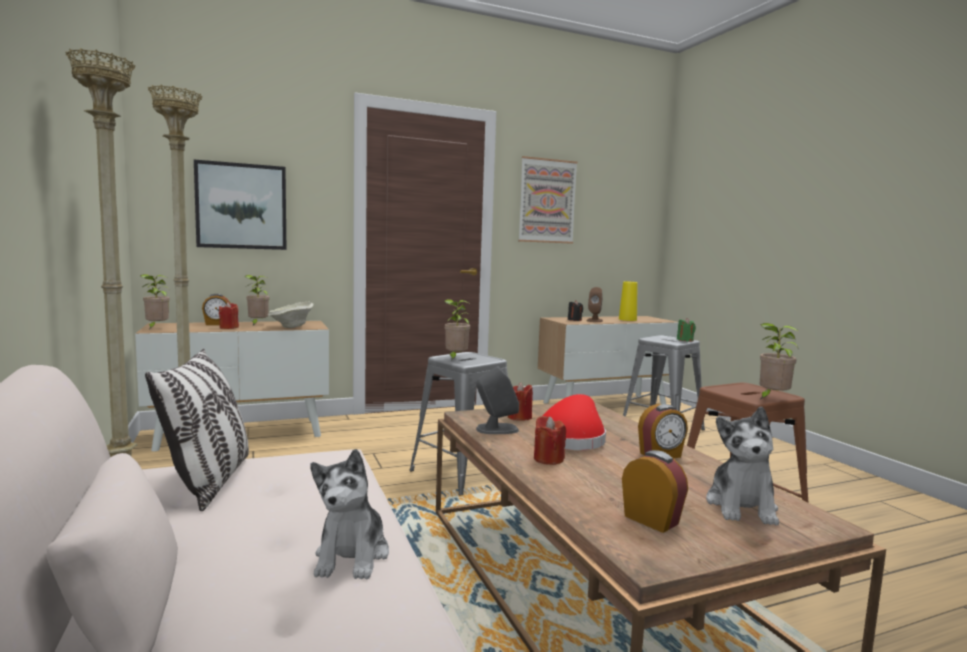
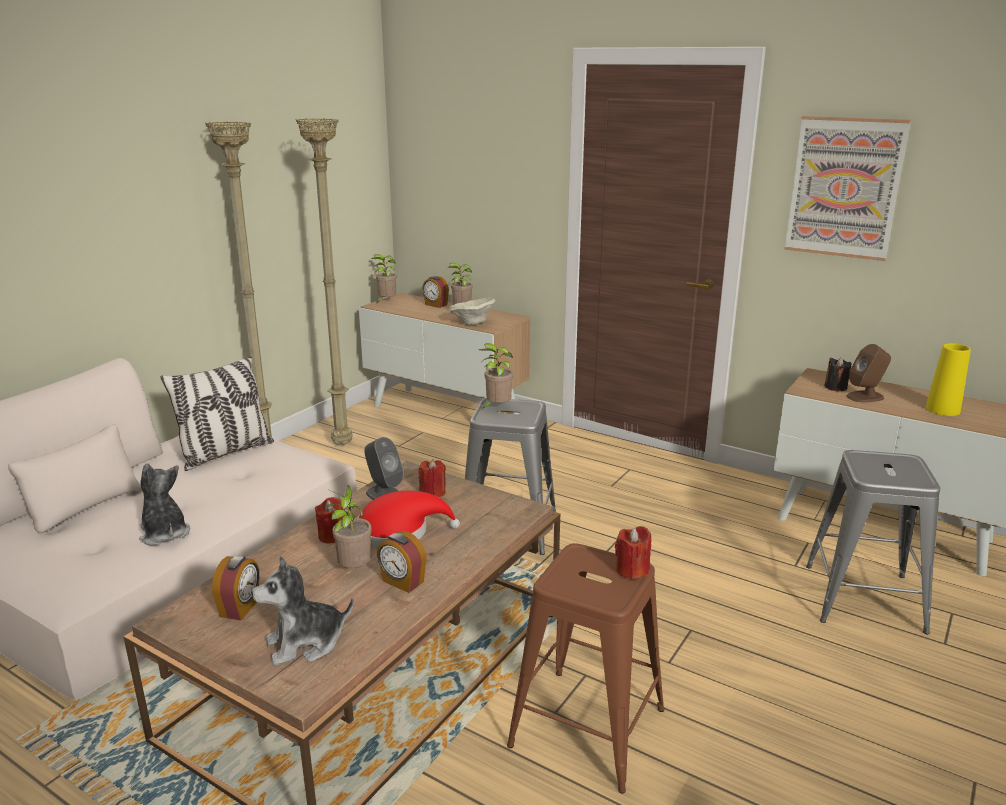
camera: 55 degrees right, 15 degrees up
picture [194,160,286,250] -> none
red candle [219,302,239,329] -> red candle moved to [615,526,651,580]
plush toy [310,449,389,580] -> plush toy turned 90 degrees clockwise [139,463,190,546]
green candle [677,318,696,342] -> none
potted plant [760,323,798,400] -> potted plant moved to [328,485,372,568]

